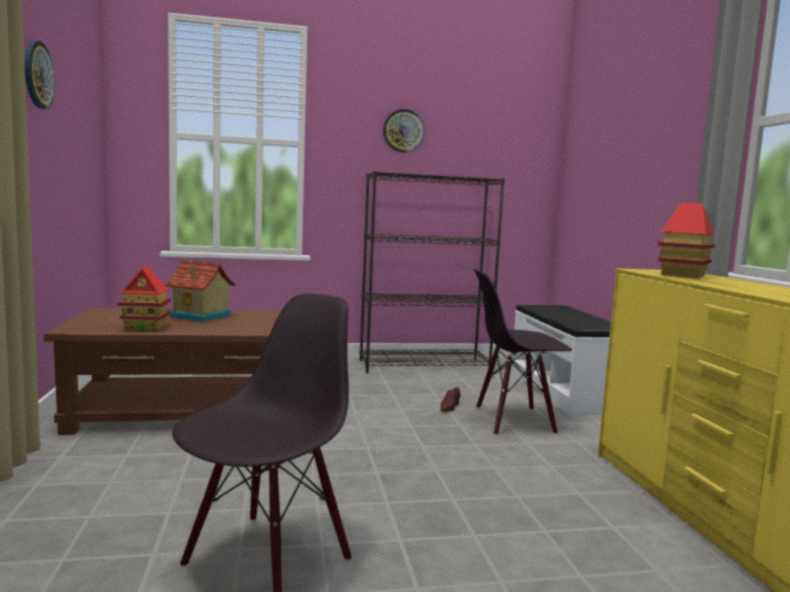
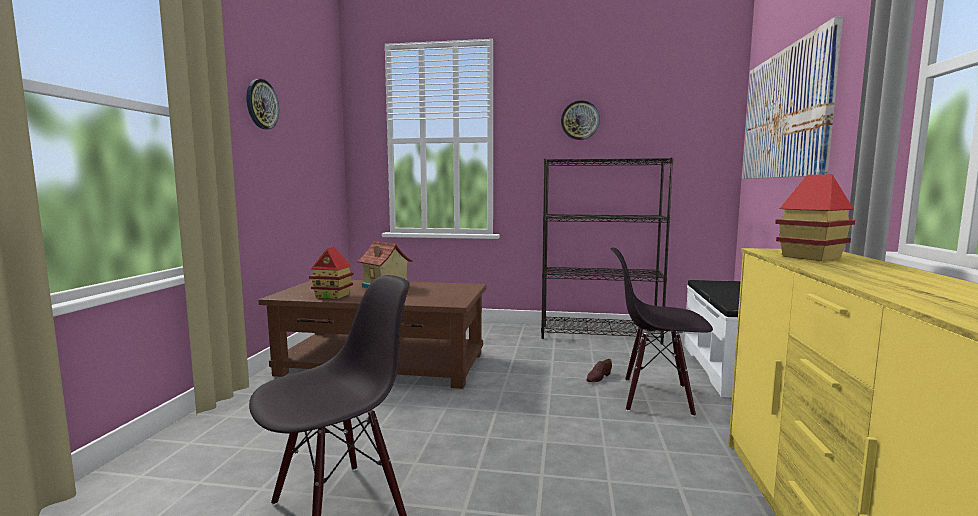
camera: 20 degrees right, 0 degrees up
none -> picture [742,16,843,179]

